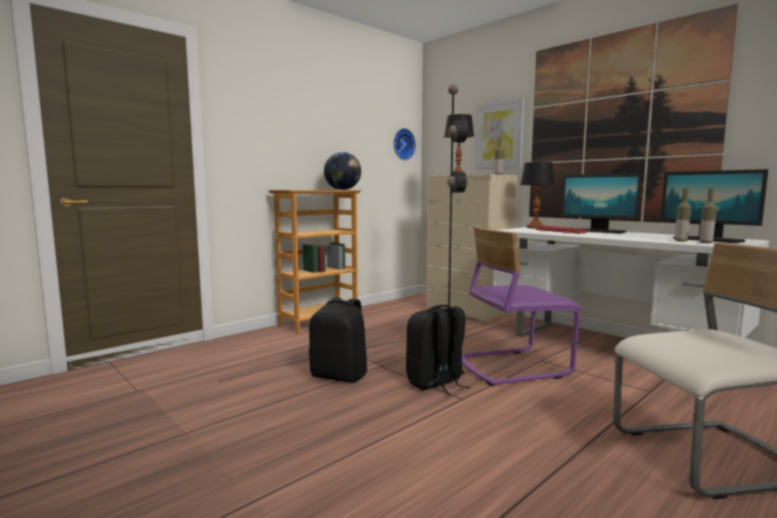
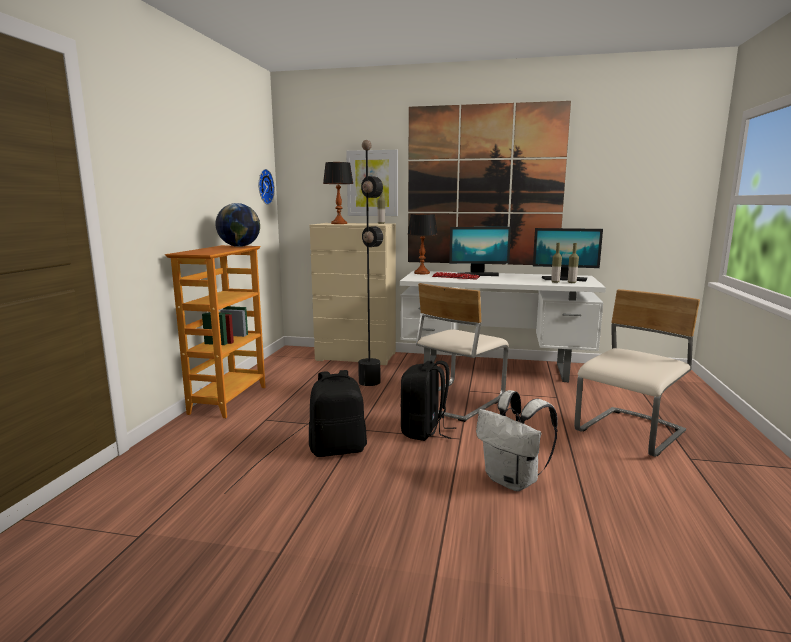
camera: 35 degrees left, 5 degrees up
purple chair [462,226,581,386] -> beige chair [416,283,509,422]
none -> white backpack [476,390,558,491]

